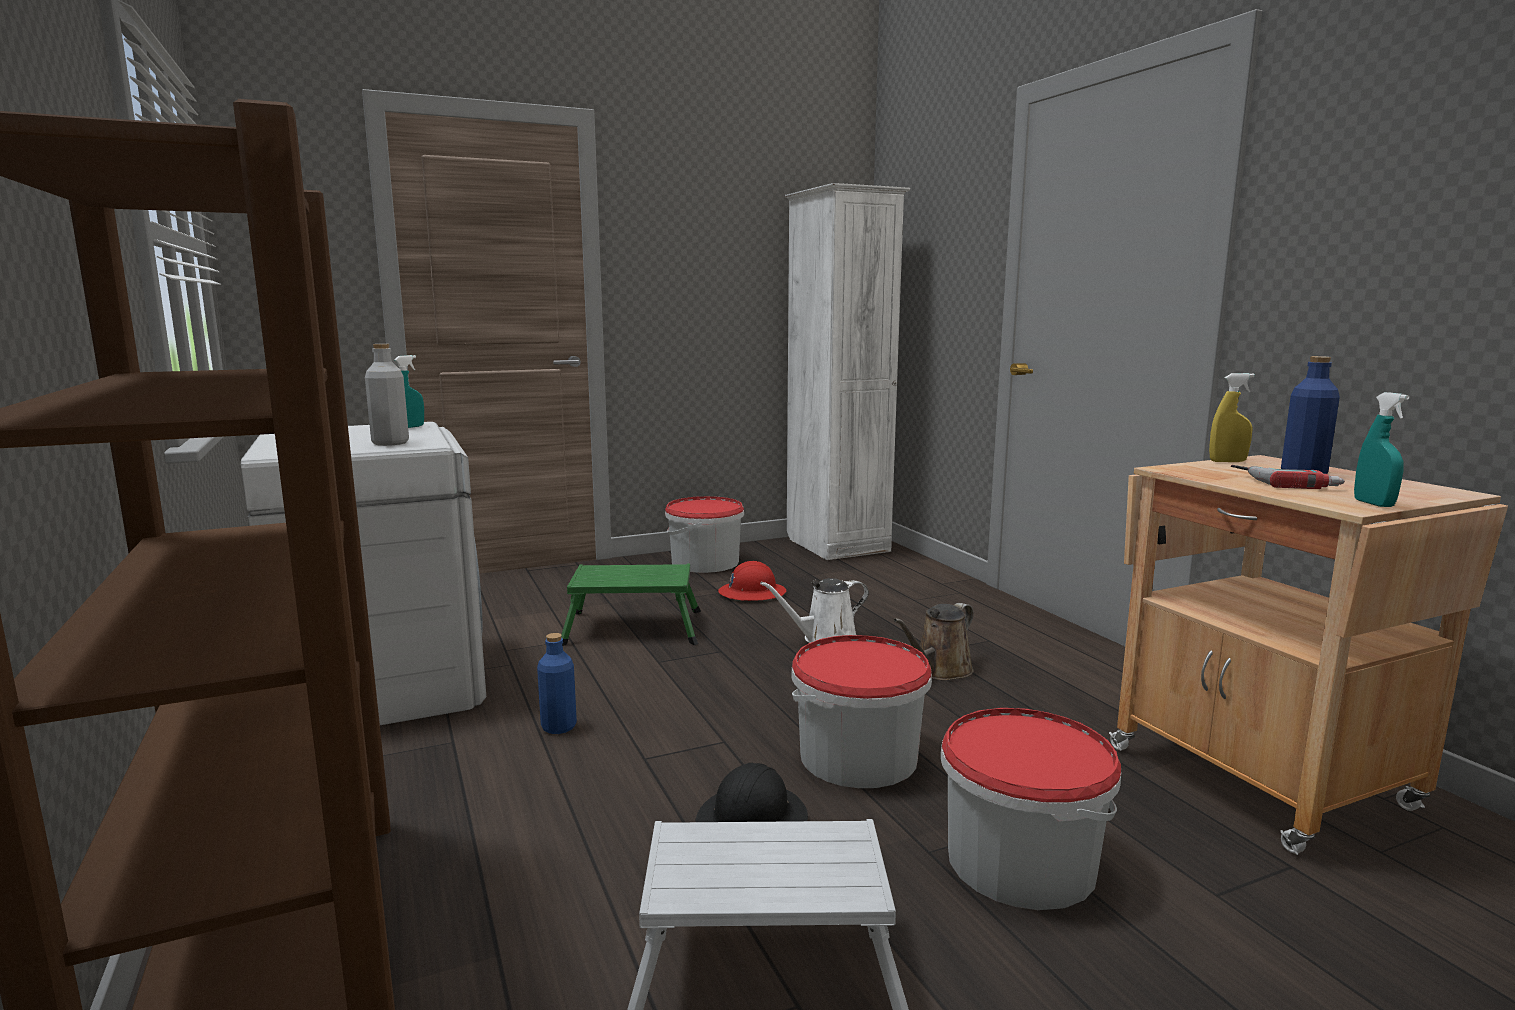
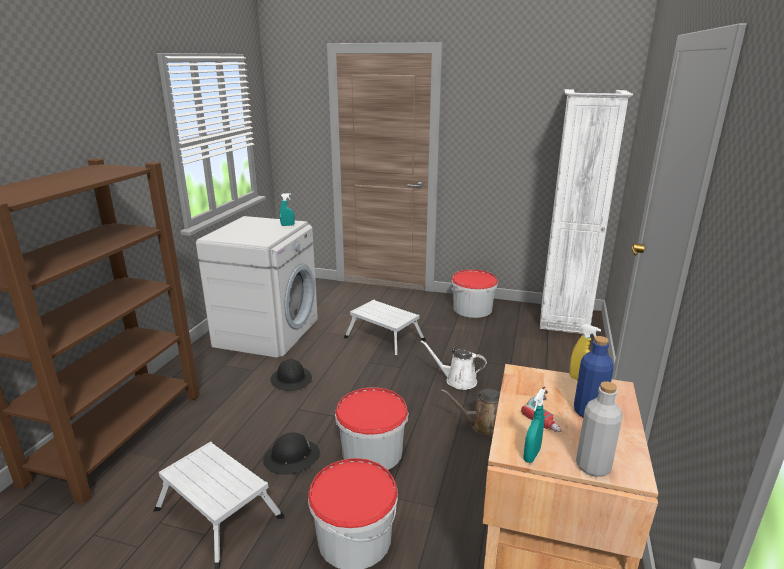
camera: 40 degrees right, 10 degrees up
grey bottle [365,344,409,446] -> grey bottle moved to [576,381,623,477]
blue bottle [537,633,577,734] -> black hard hat [270,359,312,391]
green step ladder [561,564,701,646] -> white step ladder [344,300,426,360]
red hard hat [718,561,786,601] -> none

